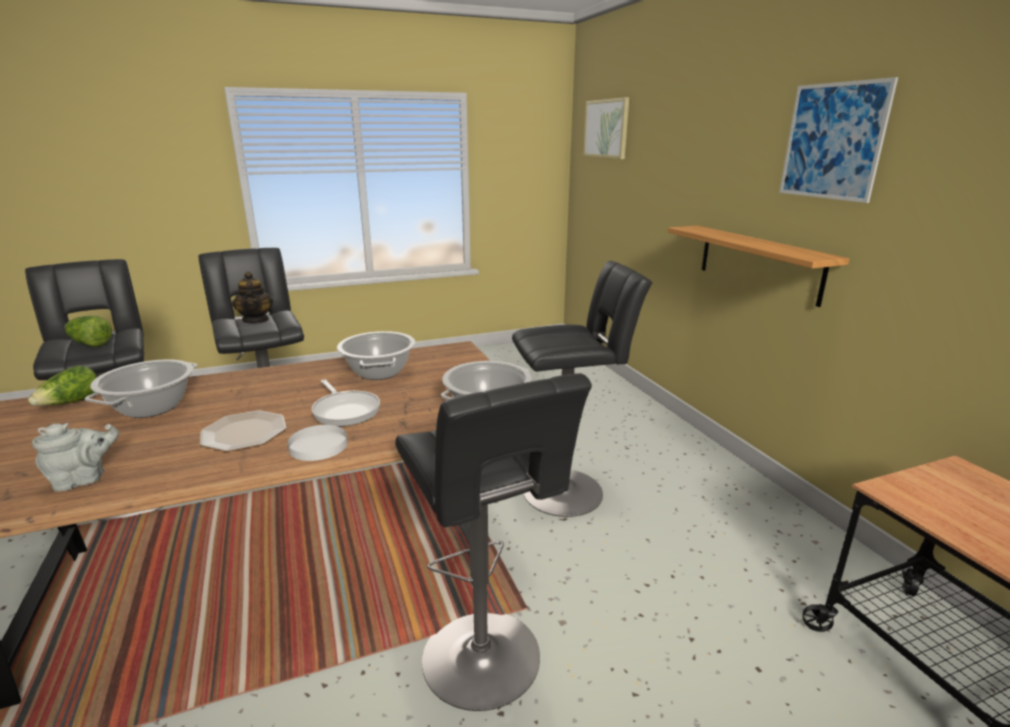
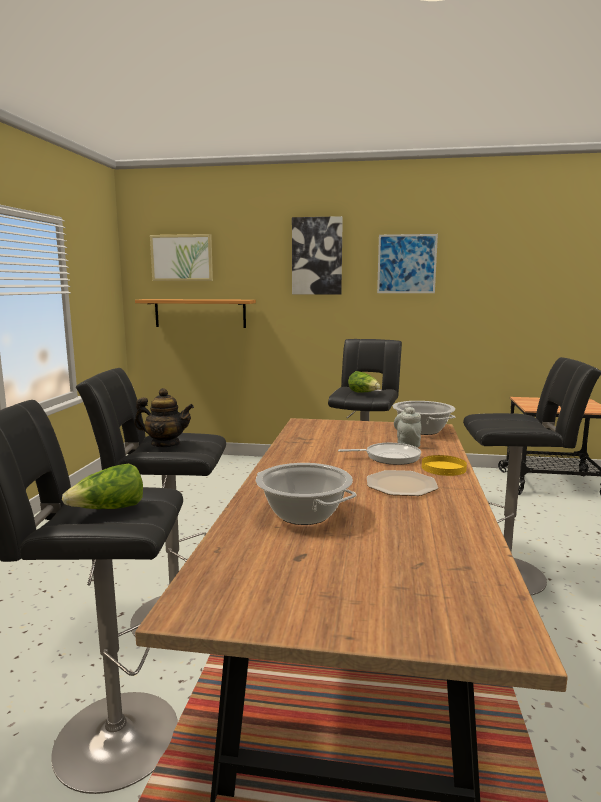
camera: 60 degrees left, 10 degrees down
lettuce [28,365,97,406] -> lettuce moved to [348,371,380,392]
grey teapot [32,423,119,492] -> grey teapot moved to [394,407,422,447]
white plate [288,425,348,461] -> yellow plate [422,455,467,476]
cooking pot [337,331,416,380] -> none
shelf [668,226,850,307] -> shelf moved to [135,299,256,328]
none -> picture [292,216,343,295]

